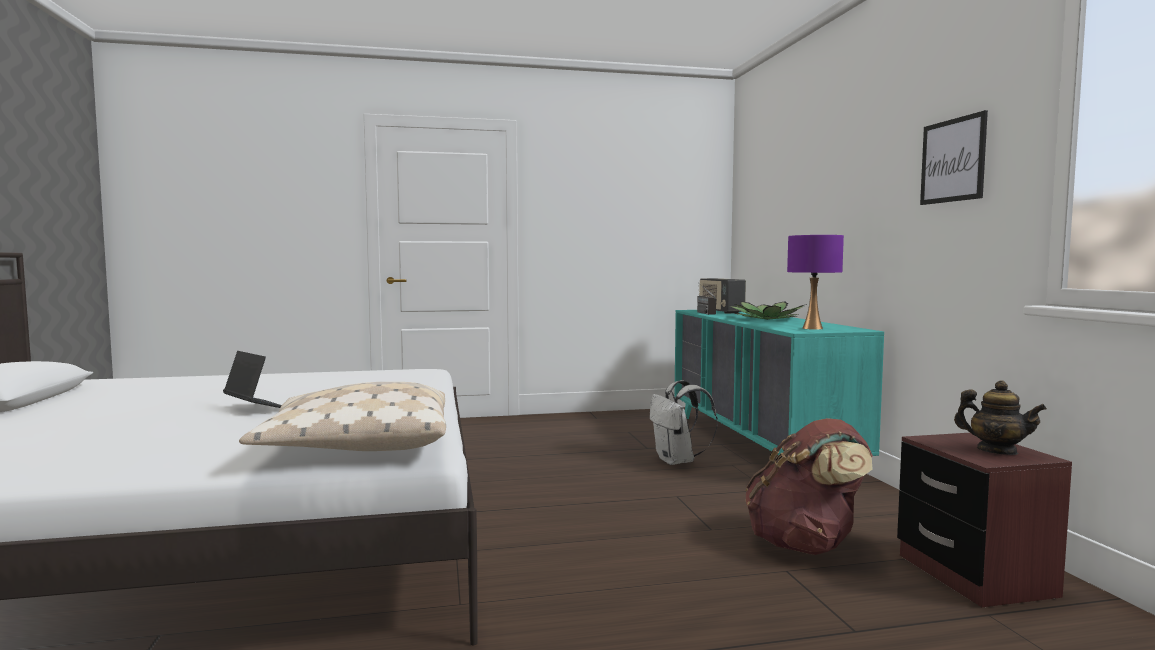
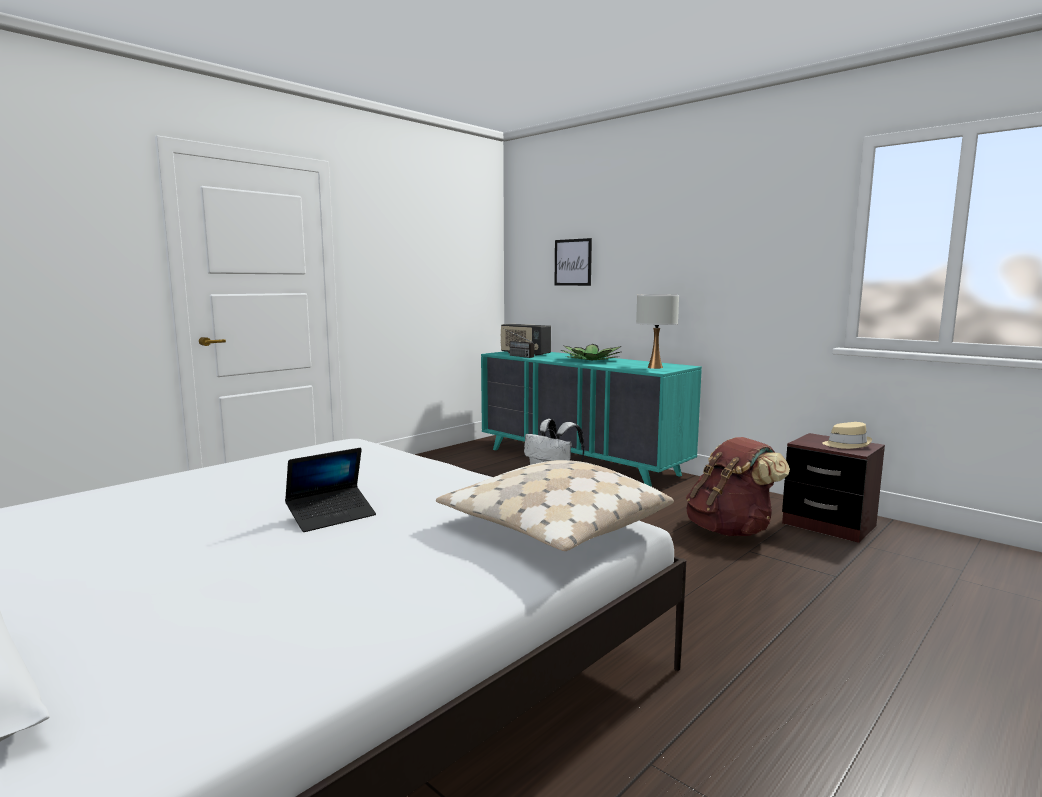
camera: 35 degrees left, 5 degrees up
laptop [223,351,282,408] -> laptop turned 135 degrees clockwise [285,448,376,532]
purple table lamp [787,235,844,330] -> white table lamp [636,294,679,369]
picture [920,110,988,205] -> picture moved to [554,238,592,286]
teapot [954,380,1047,455] -> beige hat [822,422,872,449]

